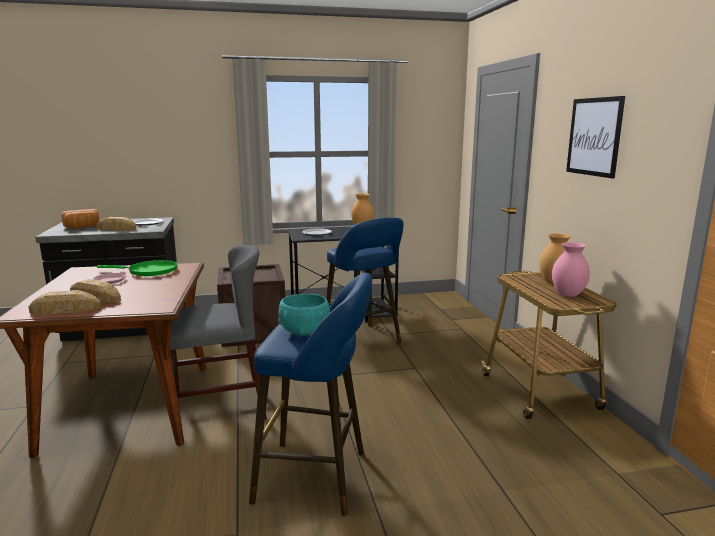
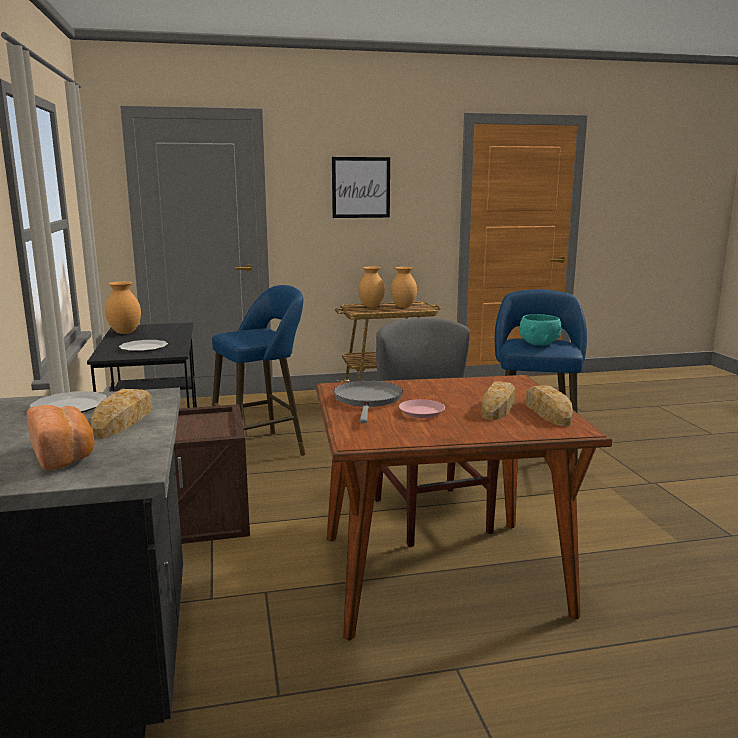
camera: 90 degrees left, 0 degrees up
green frying pan [97,260,178,276] -> grey frying pan [334,381,403,423]
pink vase [552,242,590,297] -> brown vase [391,267,417,308]

